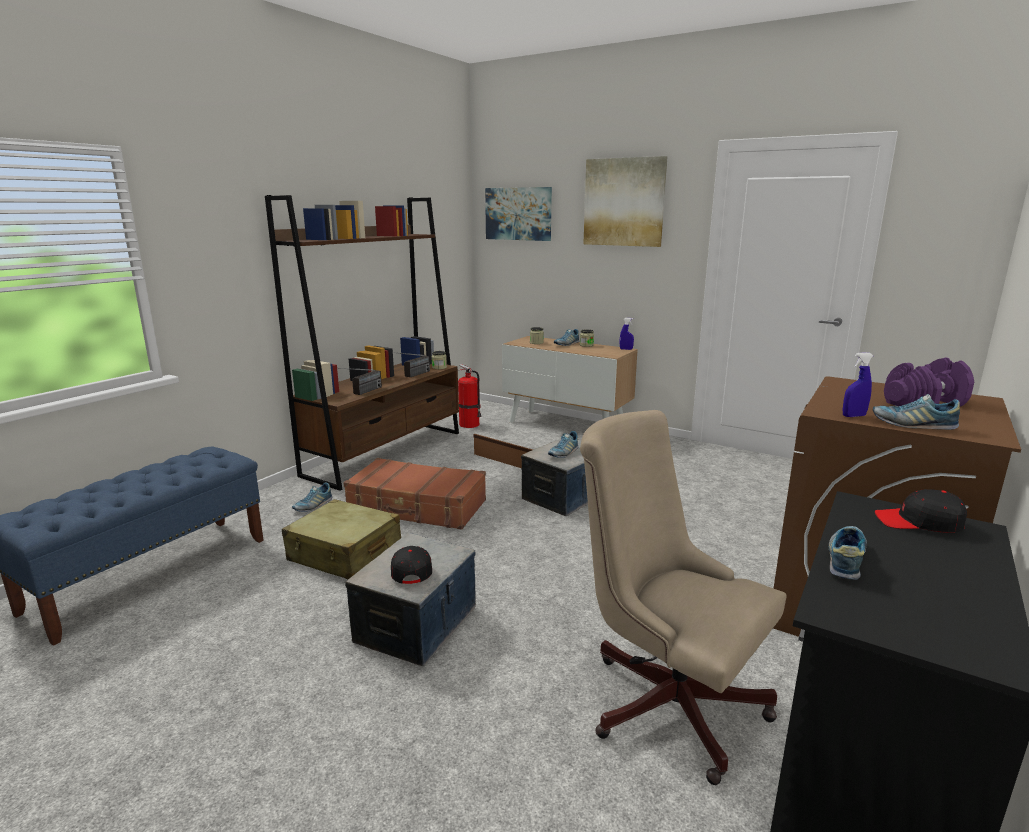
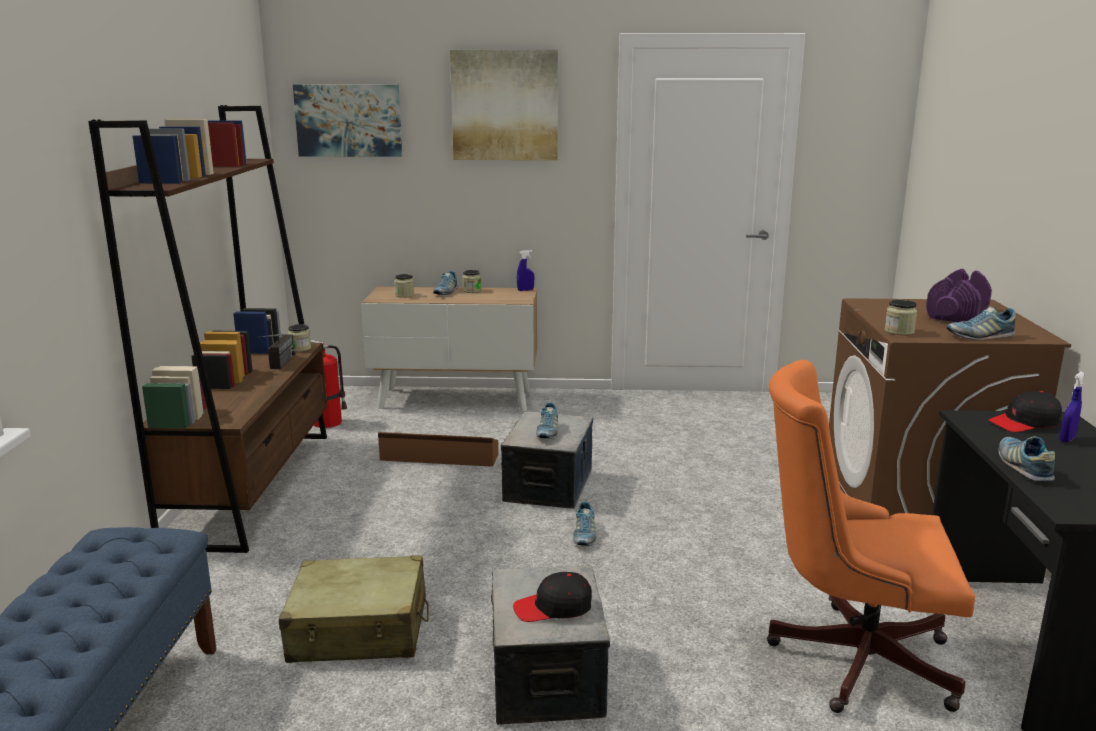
camera: 30 degrees left, 0 degrees up
shoe [292,482,332,512] -> shoe moved to [573,501,596,546]
radio [338,368,382,395] -> none
brown suitcase [344,458,486,530] -> none
black cap [391,546,432,584] -> black cap turned 60 degrees counterclockwise [513,572,592,622]
beige office chair [580,410,786,785] -> orange office chair [767,360,975,713]
blue spray bottle [843,352,873,417] -> blue spray bottle moved to [1059,372,1085,442]
none -> jar [885,299,917,335]

